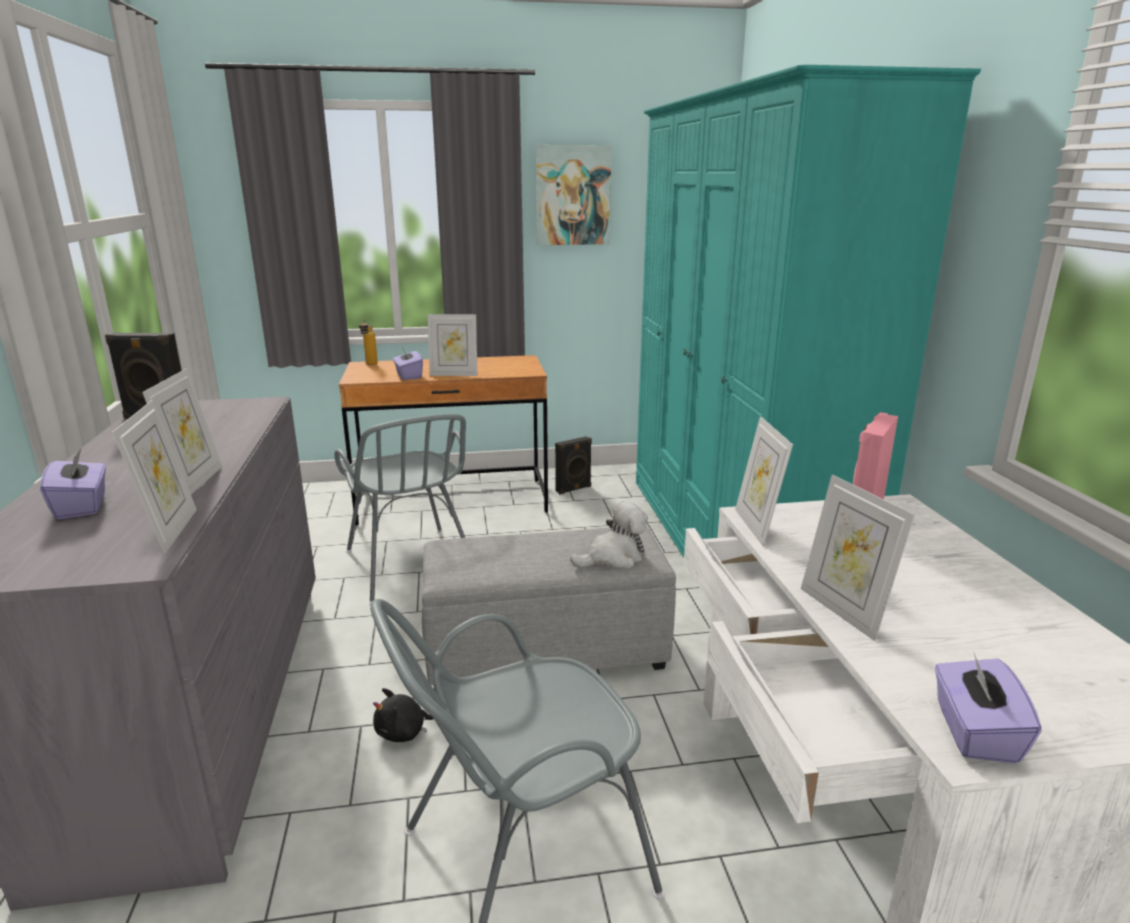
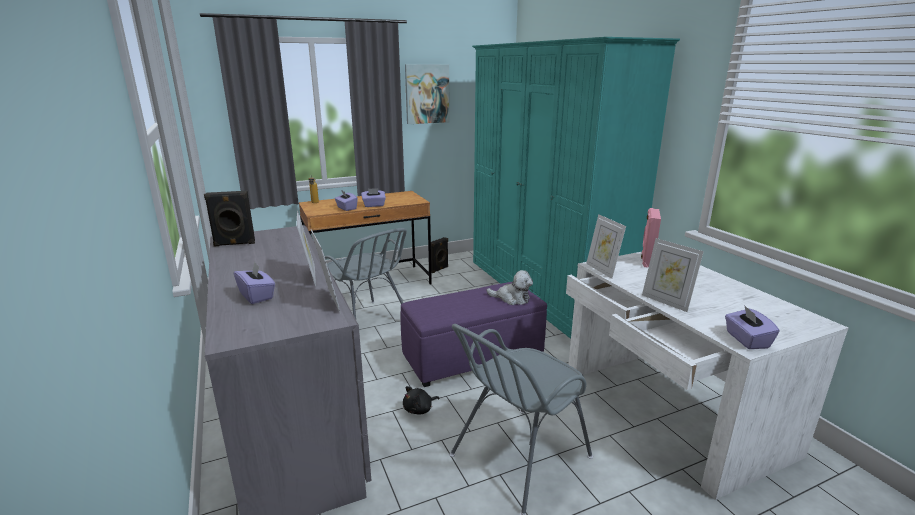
camera: 15 degrees left, 0 degrees up
grey ottoman [422,527,676,690] -> purple ottoman [400,282,547,387]
picture frame [428,314,477,376] -> purple tissue box [361,188,386,207]
plush toy [570,501,648,569] -> plush toy turned 60 degrees clockwise [486,270,533,305]

